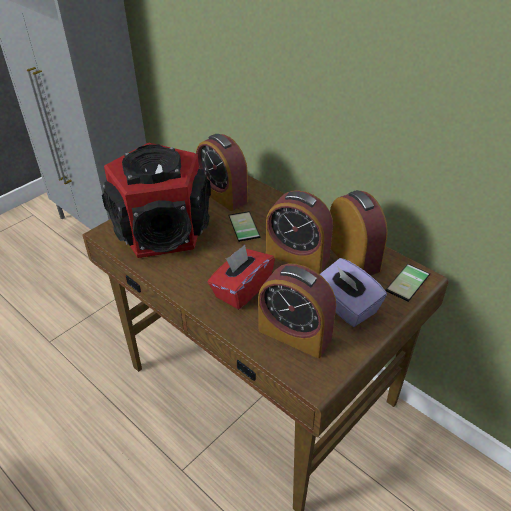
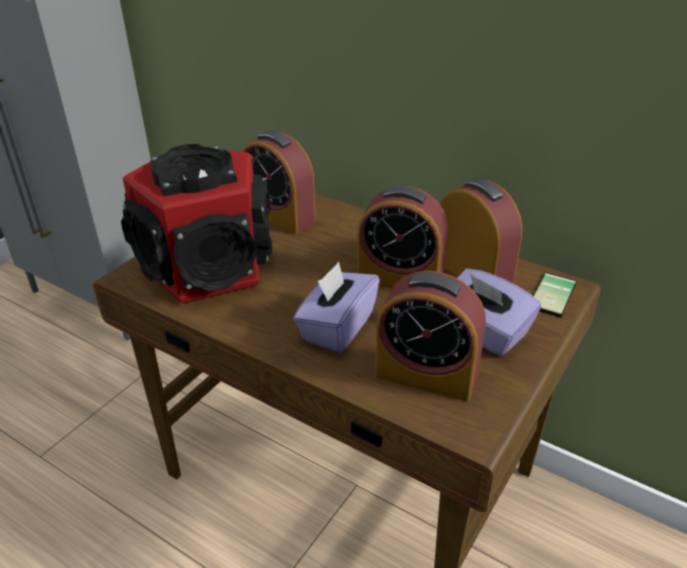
camera: 10 degrees left, 5 degrees down
red tissue box [208,245,275,310] -> purple tissue box [293,262,380,353]
phone [229,211,260,242] -> none

